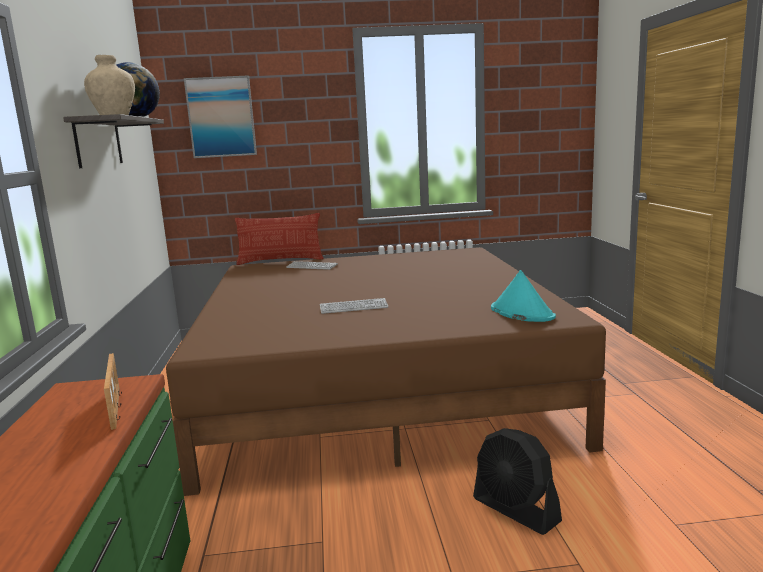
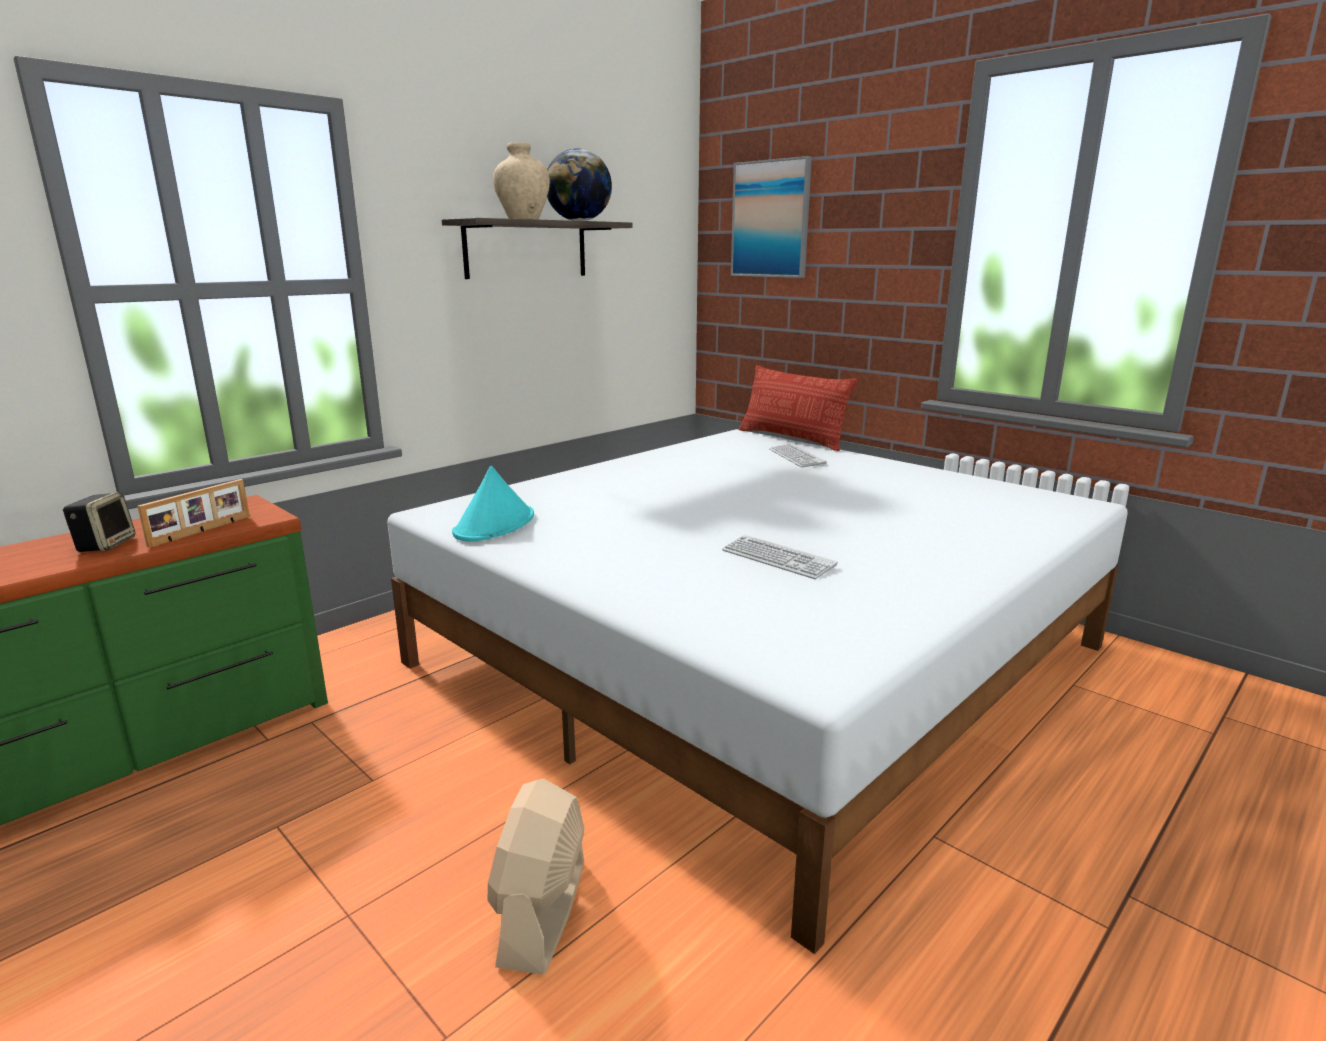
camera: 50 degrees right, 5 degrees up
brown bed [166,247,606,496] -> white bed [387,429,1128,954]
keyboard [320,298,388,314] -> keyboard moved to [722,535,838,579]
black fan [473,428,562,535] -> beige fan [488,778,584,974]
turquoise hat [491,270,556,322] -> turquoise hat moved to [452,466,534,541]
none -> speaker [63,492,135,552]

